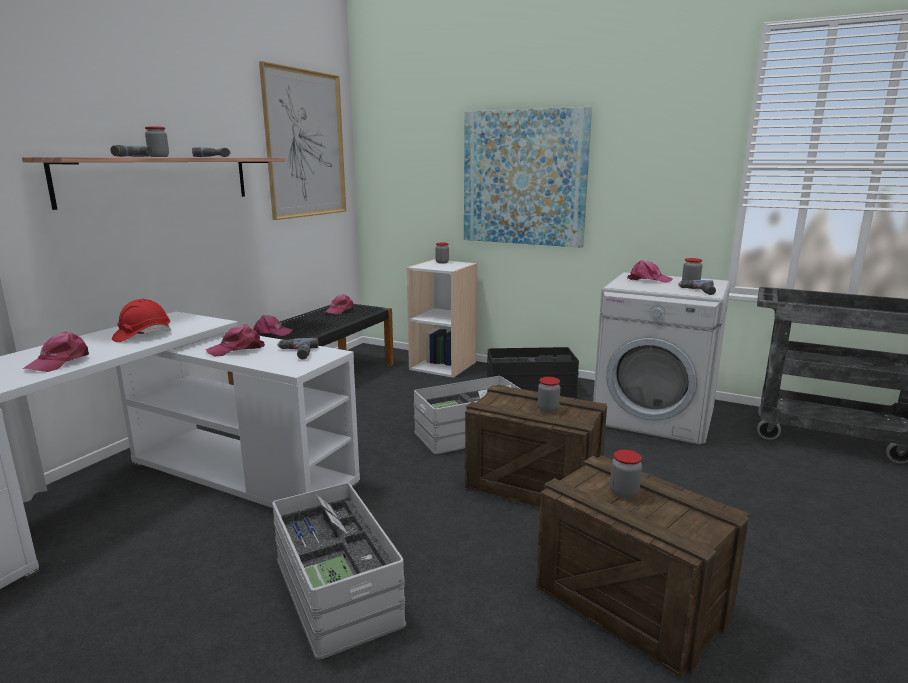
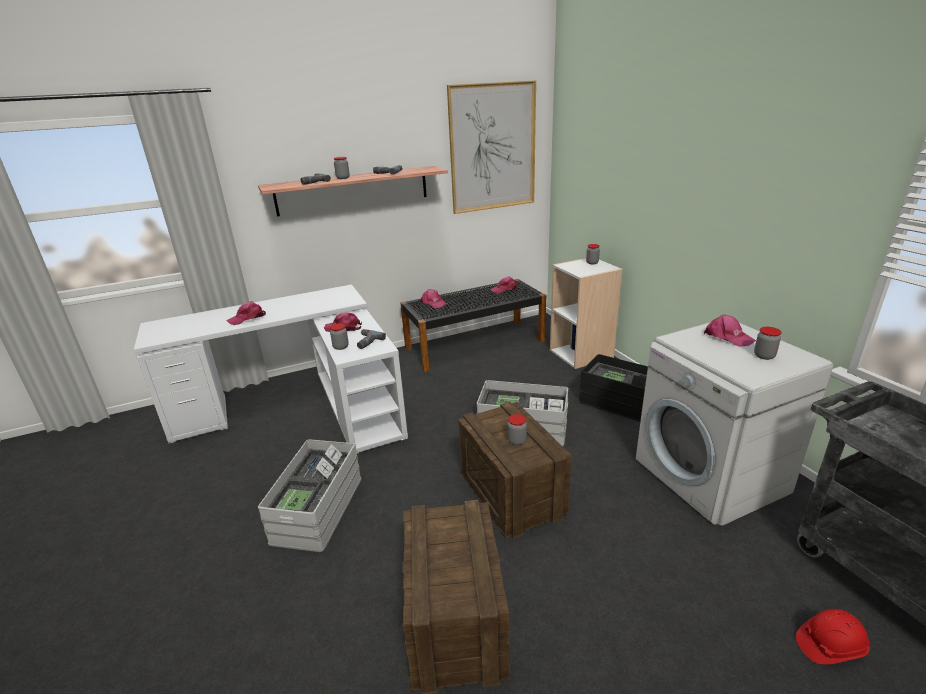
camera: 40 degrees right, 10 degrees up
red hard hat [112,299,171,342] -> red hard hat moved to [796,609,870,665]
picture [464,107,592,248] -> none
jar [610,450,642,498] -> jar moved to [330,323,349,350]
power drill [678,280,716,295] -> none

